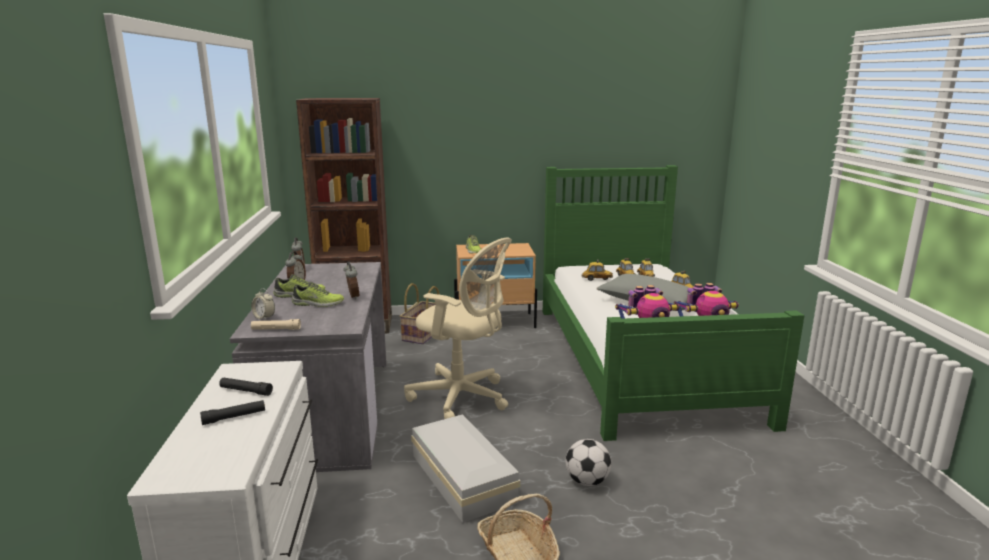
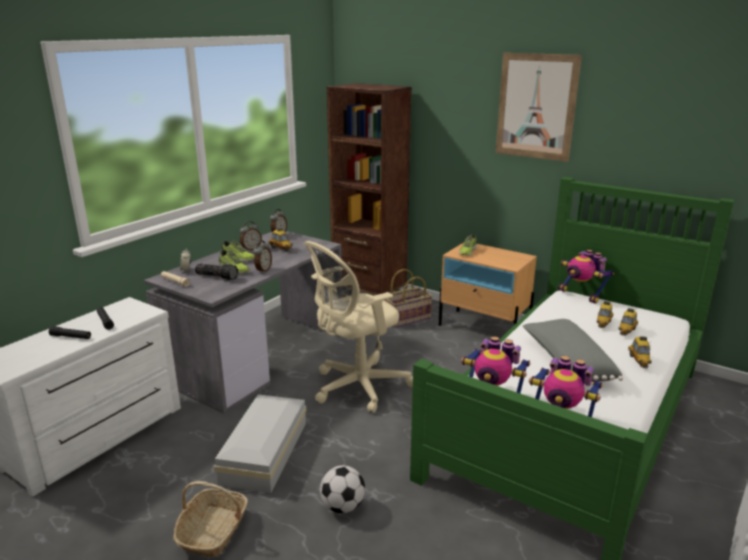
camera: 40 degrees right, 5 degrees up
beige office chair [404,237,512,419] -> beige office chair turned 75 degrees clockwise [304,241,413,413]
toy car [582,259,613,281] -> toy car moved to [268,228,293,251]
none -> flashlight [195,264,238,280]
none -> picture [495,53,582,162]
none -> toy robot [558,250,614,304]

